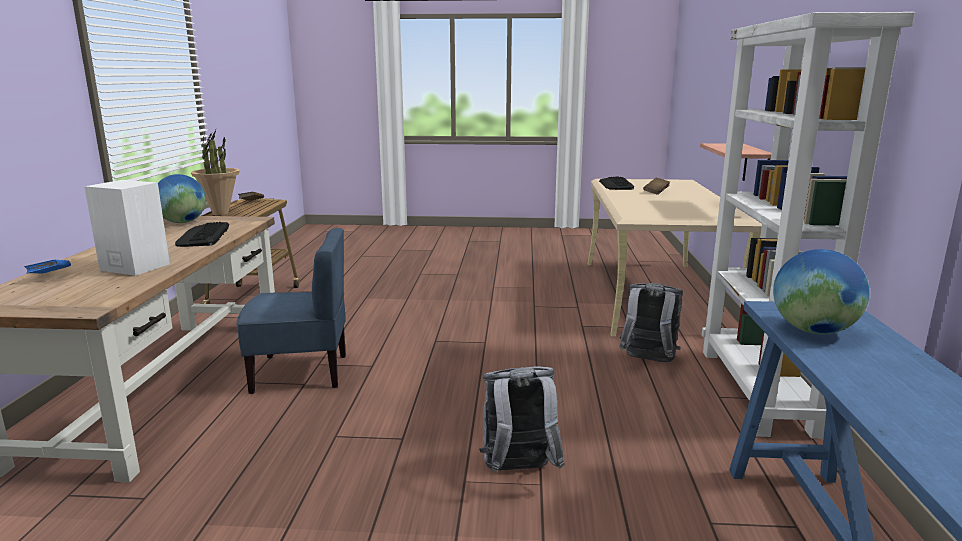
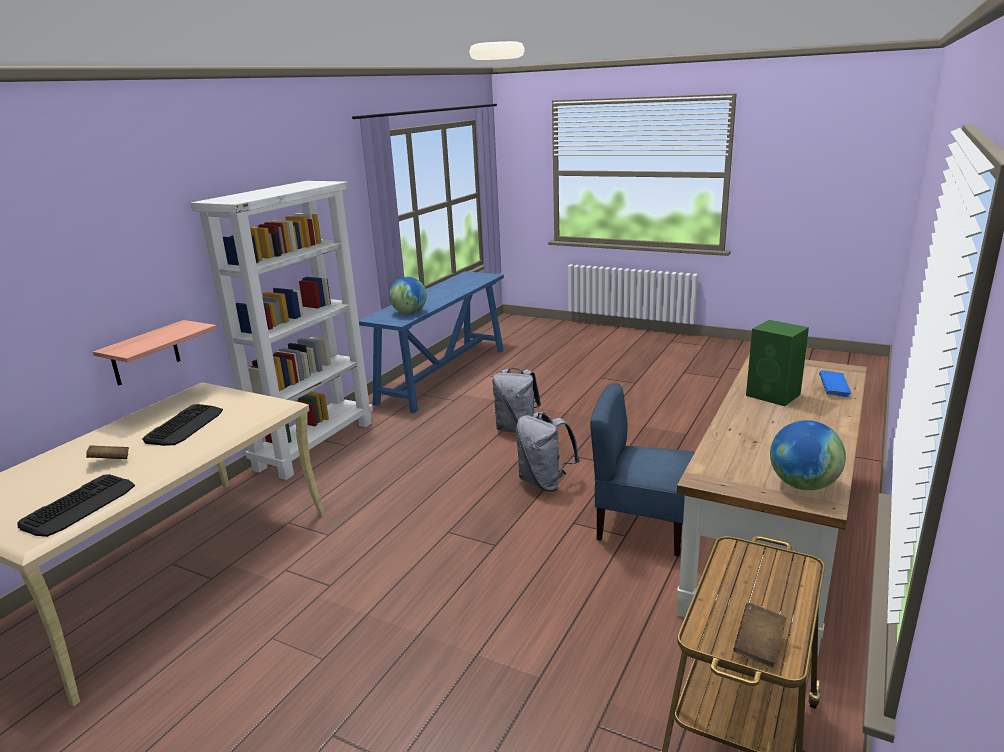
camera: 155 degrees left, 5 degrees up
white speaker [84,180,170,276] -> green speaker [746,320,809,406]
keyboard [175,222,229,247] -> keyboard moved to [142,404,223,446]
potted plant [191,130,240,215] -> none
grey backpack [620,283,683,362] -> grey backpack moved to [516,412,580,492]

